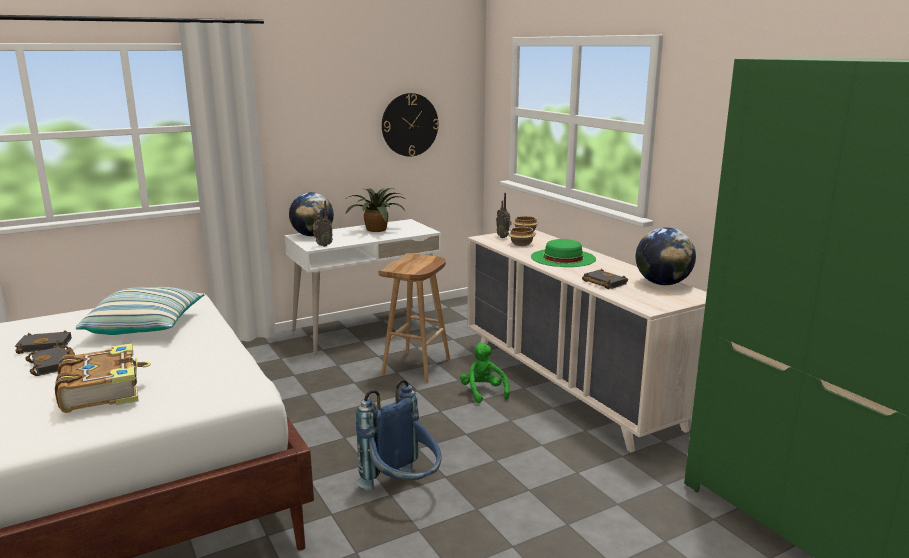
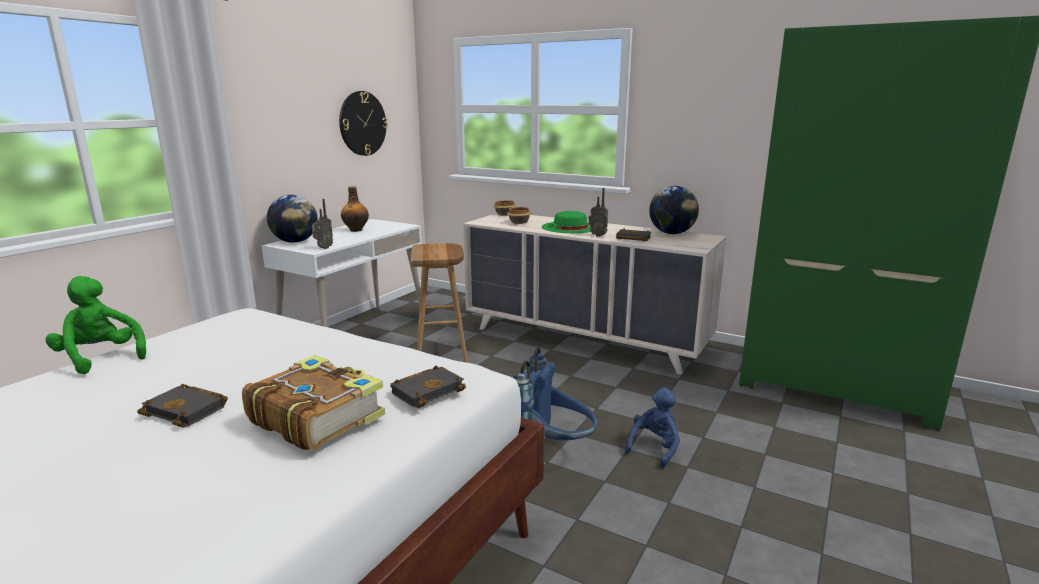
camera: 30 degrees left, 0 degrees up
black book [15,330,72,354] -> black book moved to [390,365,466,408]
pillow [76,287,205,335] -> none
potted plant [345,188,407,232] -> bottle [341,186,369,232]
green plush toy [460,343,509,403] -> green plush toy moved to [46,276,146,374]
radio [496,193,512,238] -> radio moved to [588,188,608,237]
none -> blue plush toy [625,388,680,468]

